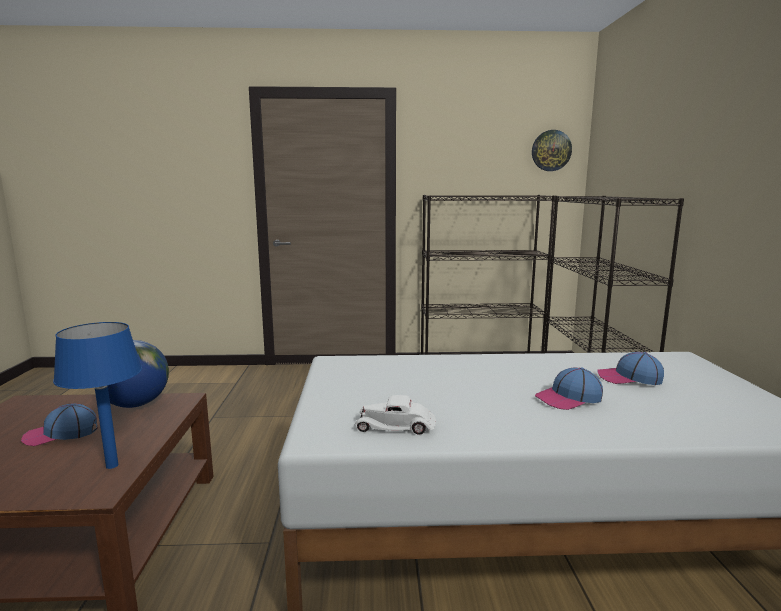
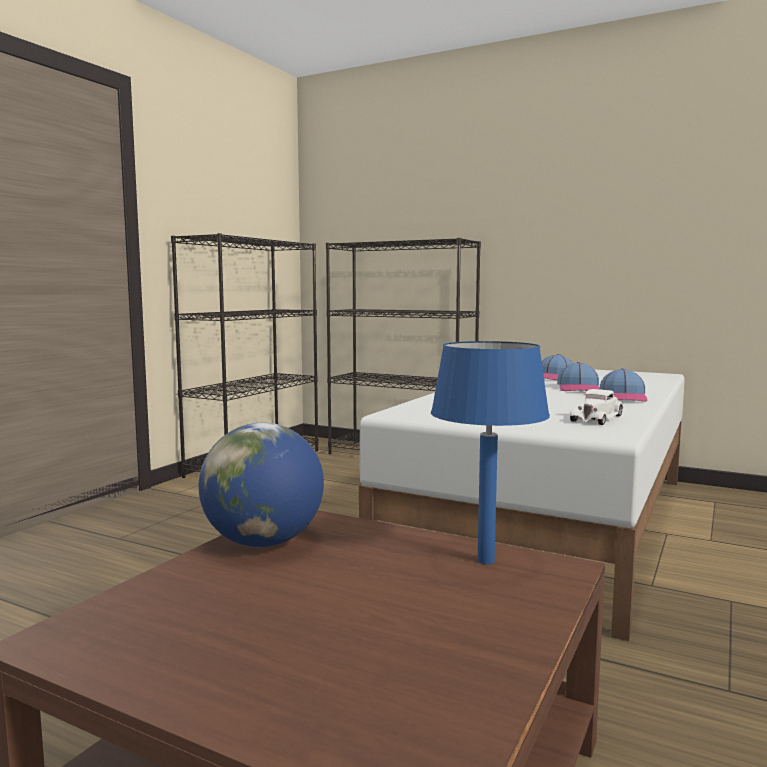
camera: 60 degrees left, 5 degrees down
cap [21,403,97,446] -> cap moved to [600,368,648,402]
wall clock [532,130,572,171] -> none

